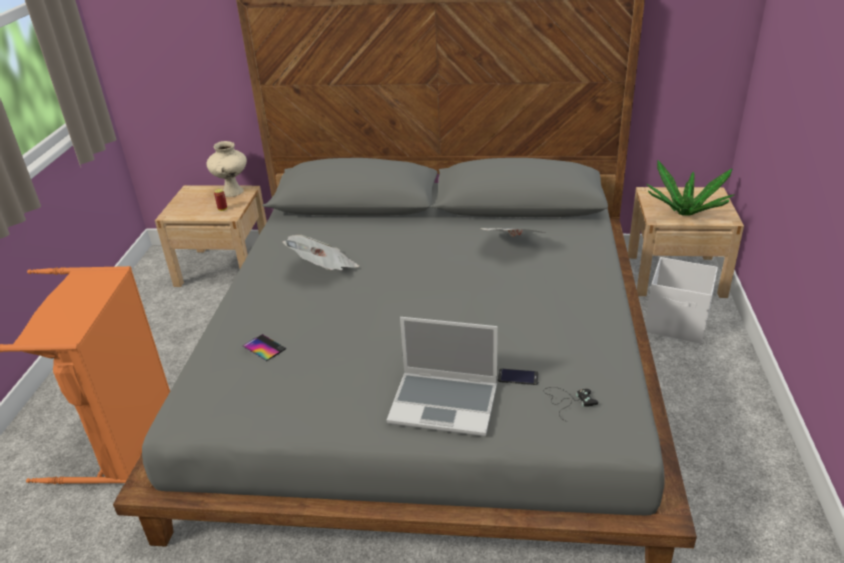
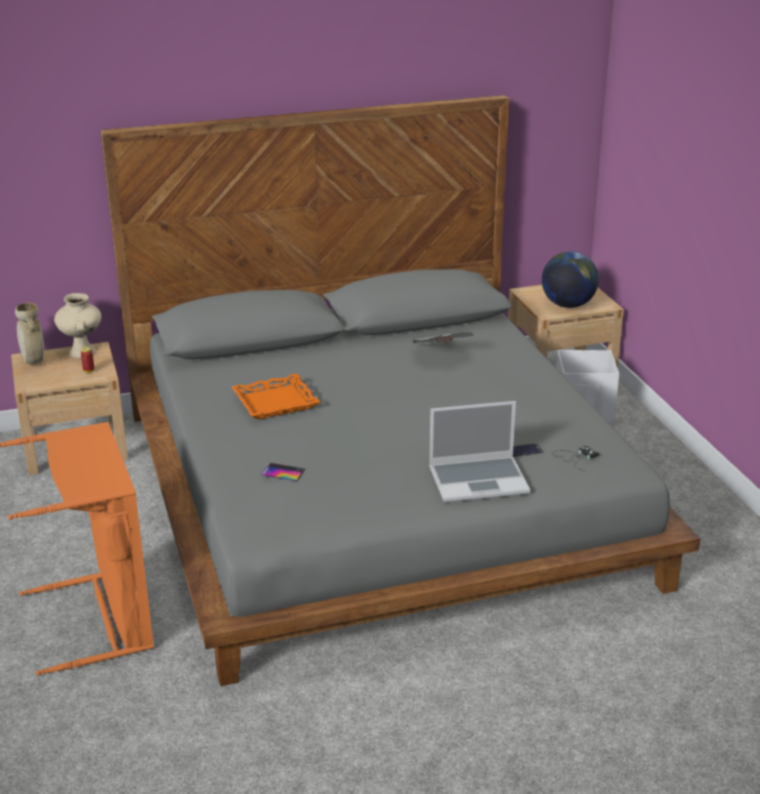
camera: 25 degrees left, 5 degrees down
newspaper [282,235,359,270] -> orange tray [232,374,320,419]
potted plant [646,160,735,216] -> globe [542,251,599,308]
none -> beige vase [15,303,44,364]

